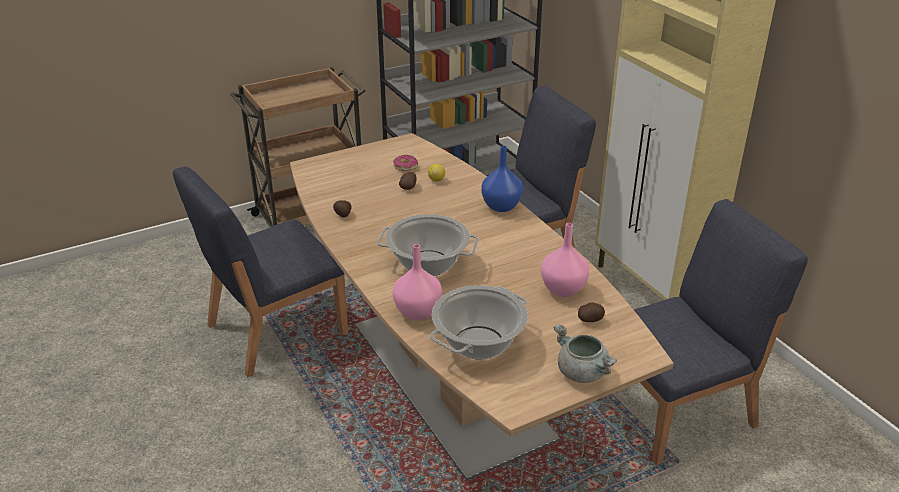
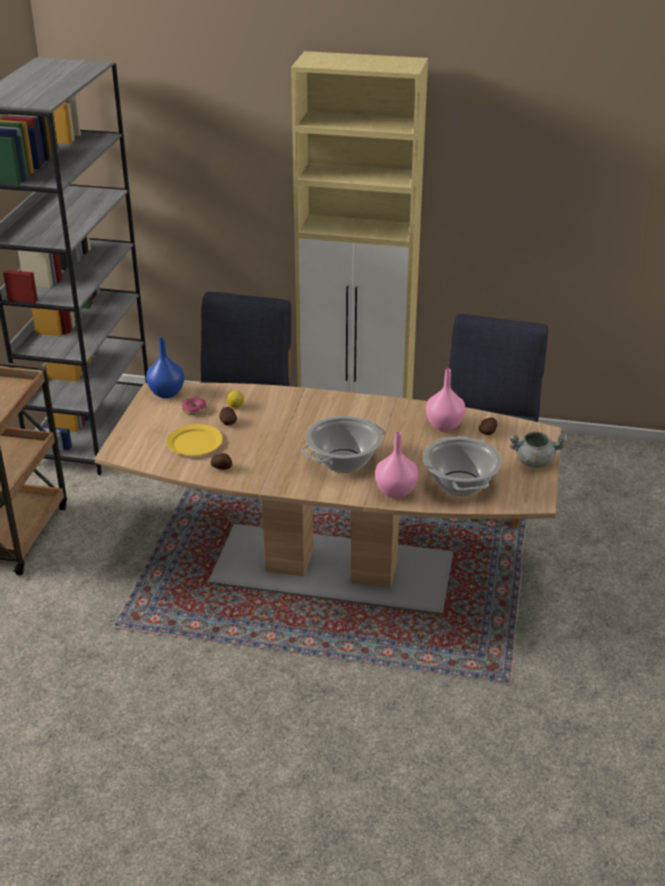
camera: 50 degrees left, 0 degrees up
blue chair [173,167,348,377] -> none
blue vase [481,146,523,212] -> blue vase moved to [146,338,184,398]
none -> yellow plate [166,424,223,456]

